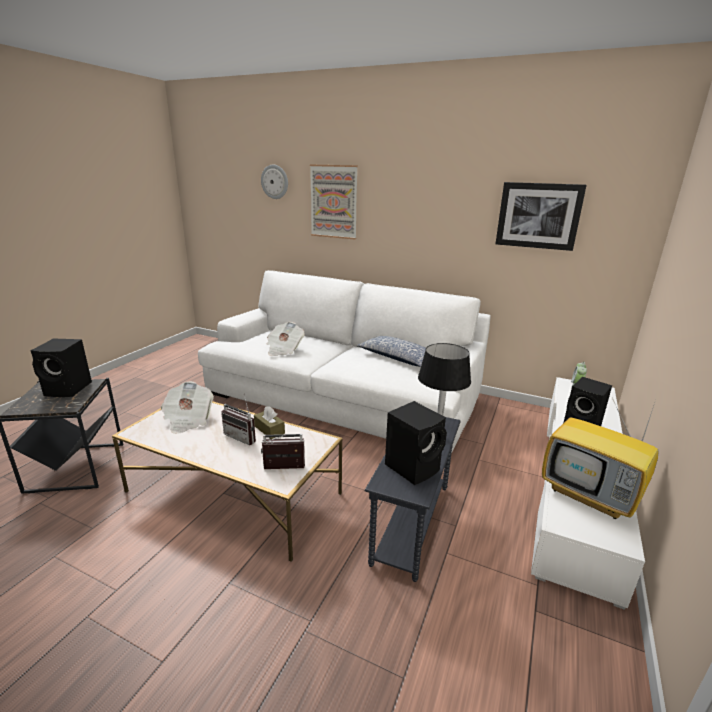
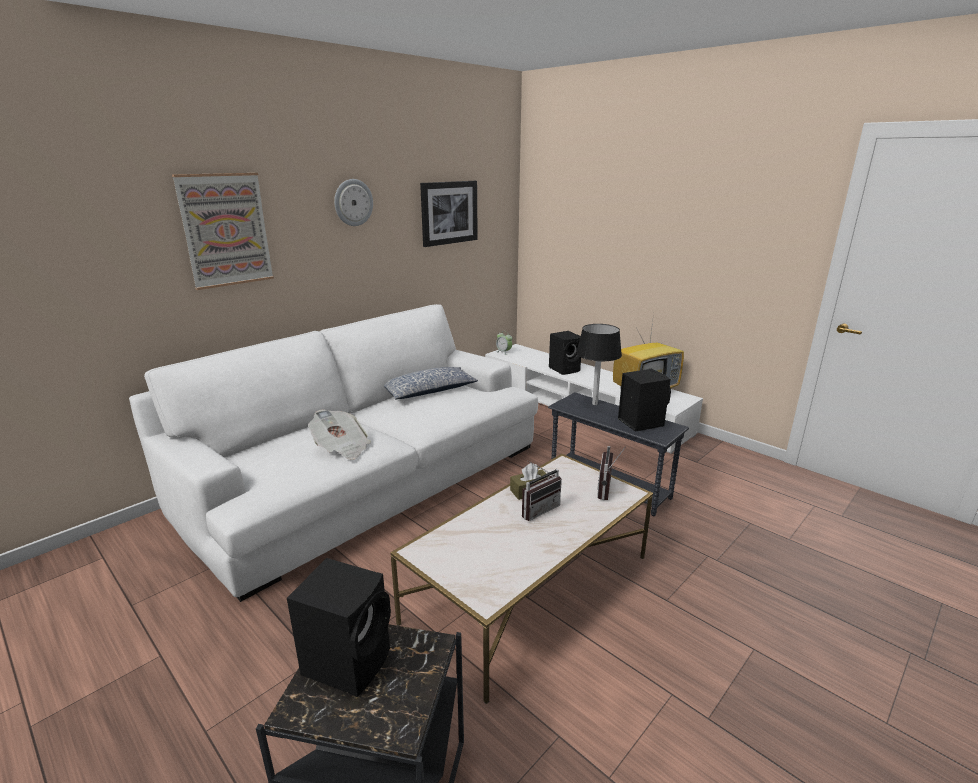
camera: 70 degrees left, 0 degrees up
newspaper [161,381,214,434] -> none
wall clock [261,165,288,199] -> wall clock moved to [334,179,373,226]

